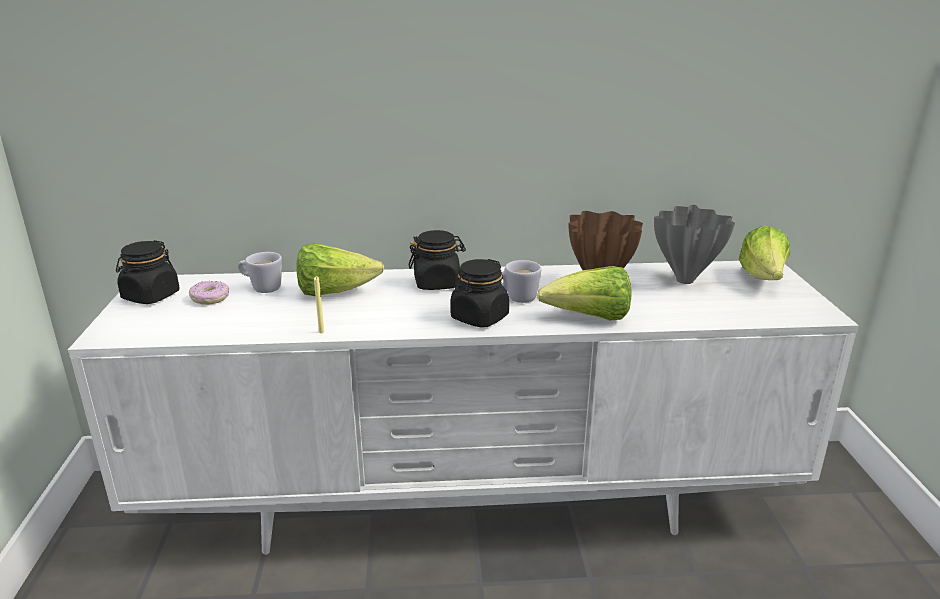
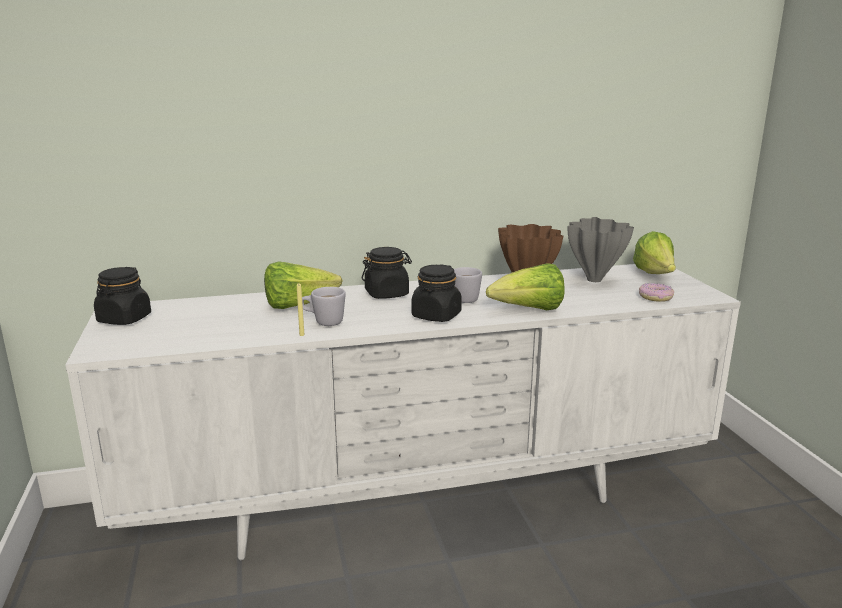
camera: 10 degrees left, 5 degrees down
donut [189,281,229,305] -> donut moved to [639,283,674,302]
white mug [238,252,282,293] -> white mug moved to [302,287,346,326]

